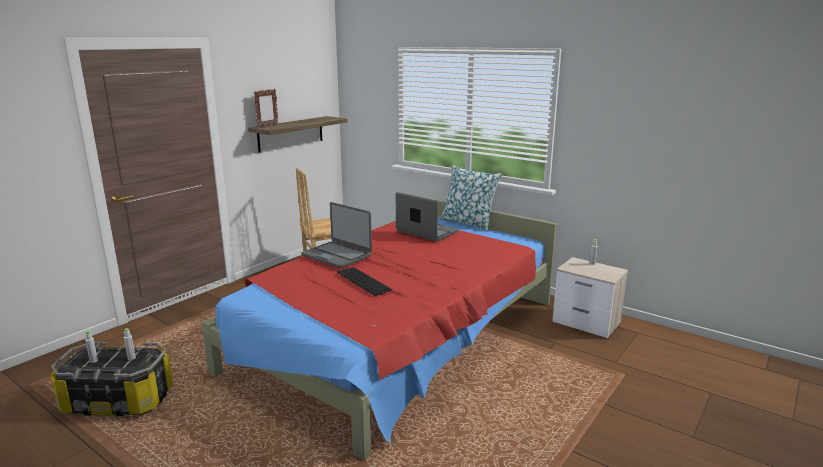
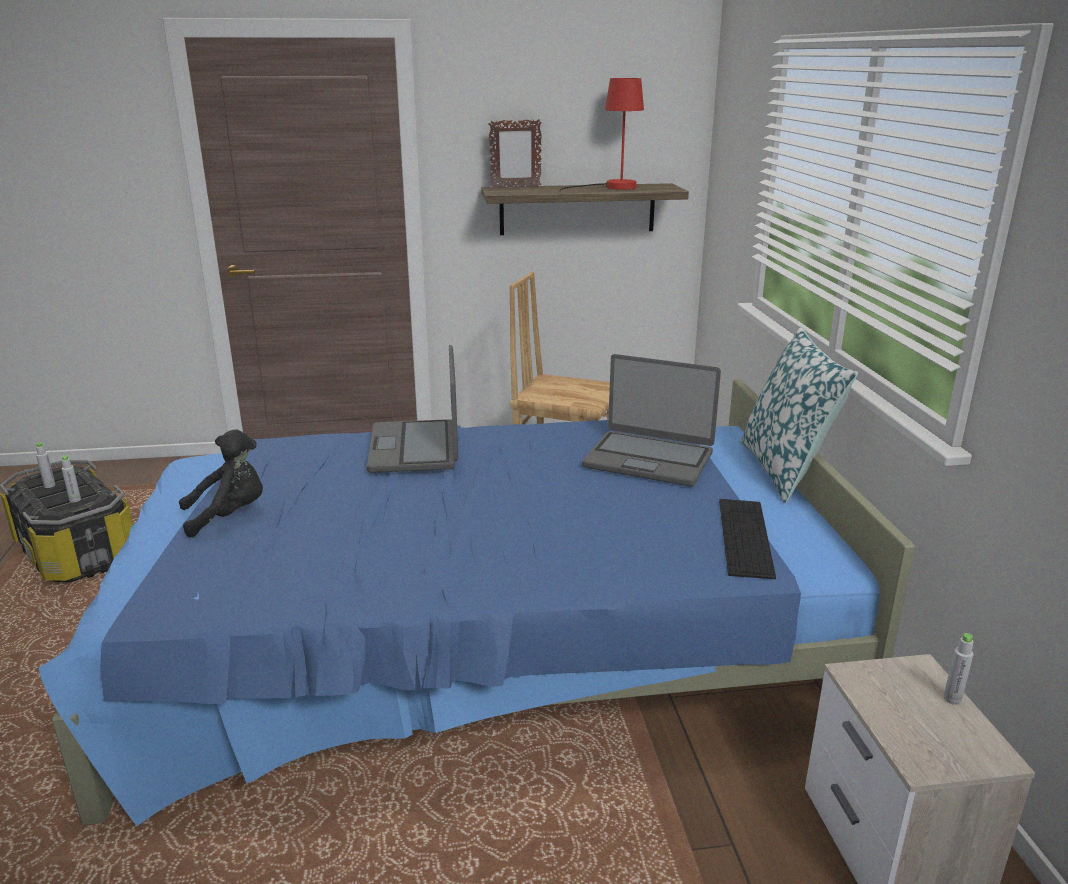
camera: 45 degrees right, 5 degrees up
red bed [202,196,557,460] -> blue bed [39,380,915,826]
keyboard [337,267,392,296] -> keyboard moved to [719,499,776,579]
laptop [396,192,459,241] -> laptop turned 120 degrees clockwise [582,354,721,486]
none -> black plush toy [179,429,263,537]
none -> red table lamp [559,78,644,192]

